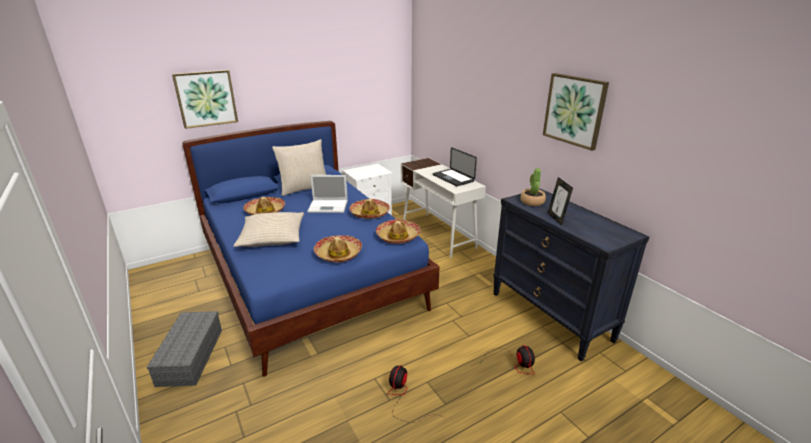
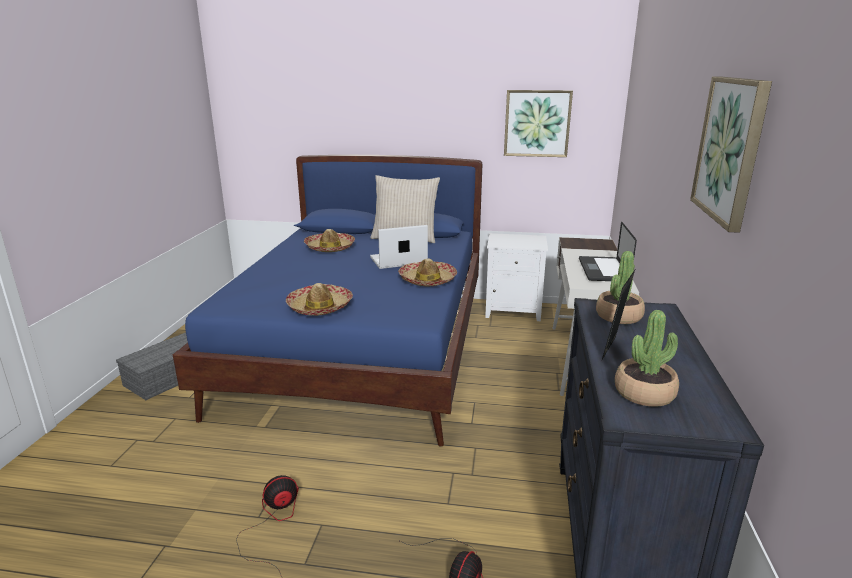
camera: 40 degrees right, 5 degrees down
picture [172,70,238,129] -> picture moved to [504,90,573,157]
beige pillow [234,212,304,247] -> none
laptop [307,175,348,213] -> laptop turned 120 degrees clockwise [370,225,428,269]
hat [376,219,421,244] -> none
none -> potted plant [615,310,679,407]

